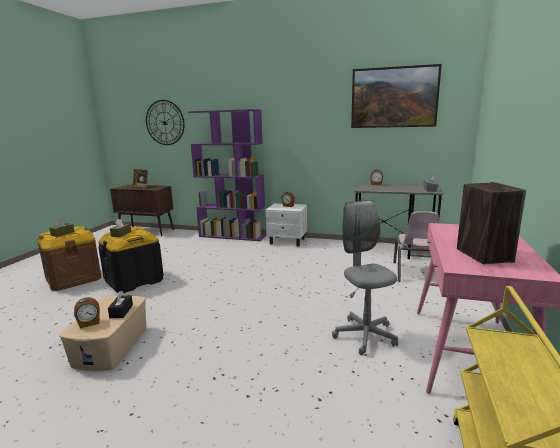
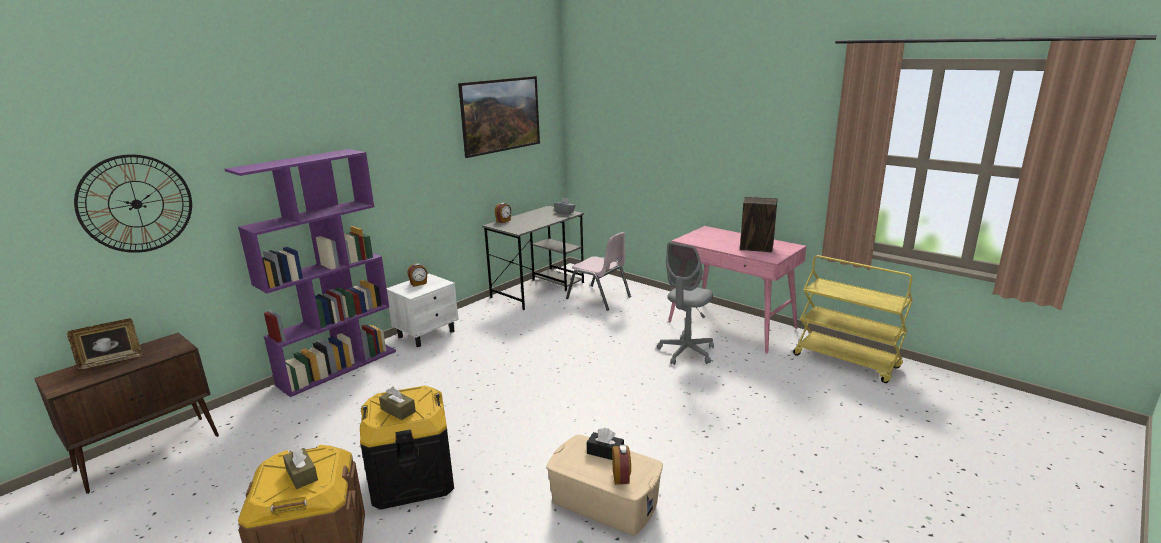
camera: 65 degrees left, 5 degrees up
grey office chair [332,200,398,355] -> grey office chair turned 60 degrees counterclockwise [657,242,714,365]

